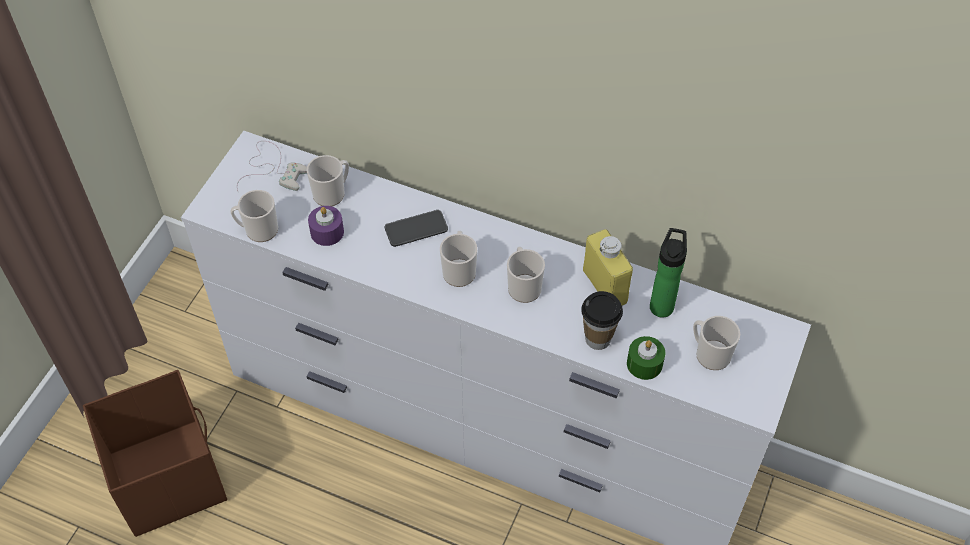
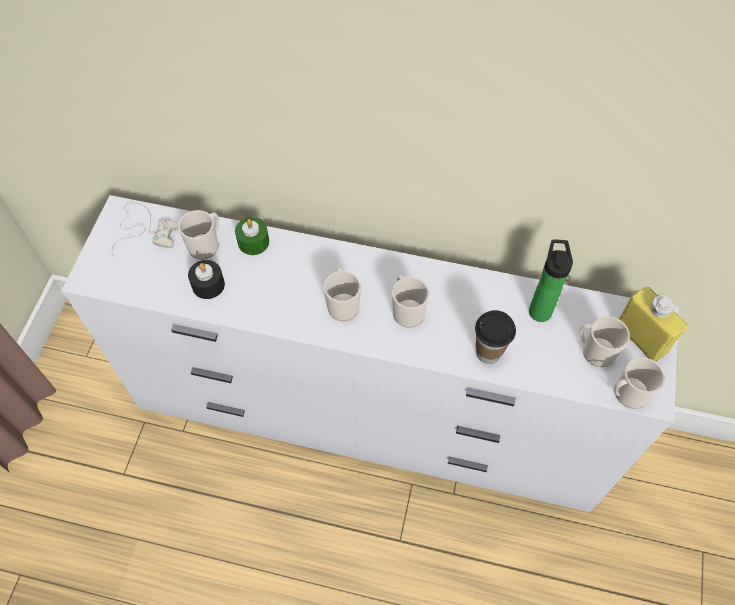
camera: 10 degrees left, 5 degrees up
brown storage box [83,370,227,537] -> none
mug [230,190,278,242] -> mug moved to [614,357,665,409]
purple candle [308,206,344,246] -> black candle [188,260,225,299]
phone [385,210,448,247] -> none
yellow bottle [583,229,633,306] -> yellow bottle moved to [619,287,687,362]
green candle [627,336,665,380] -> green candle moved to [235,217,269,255]

